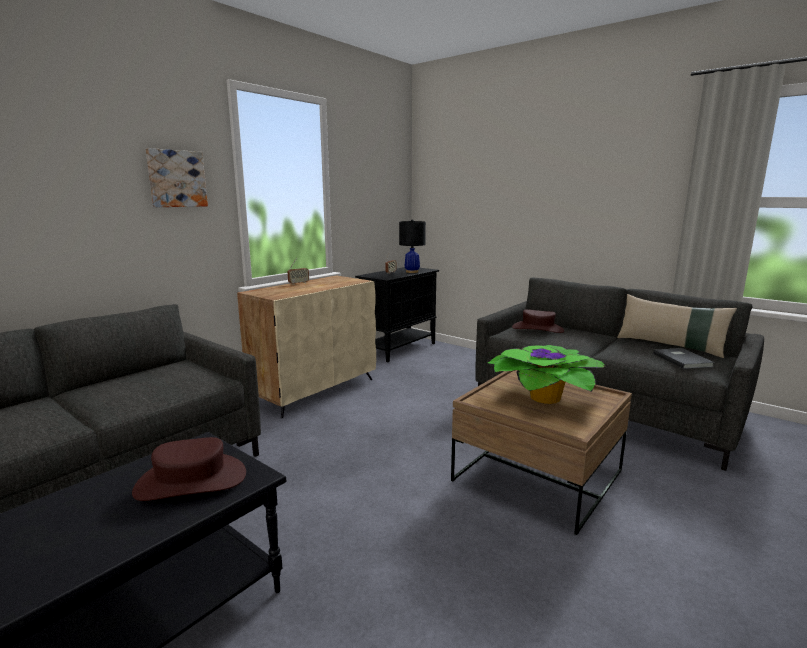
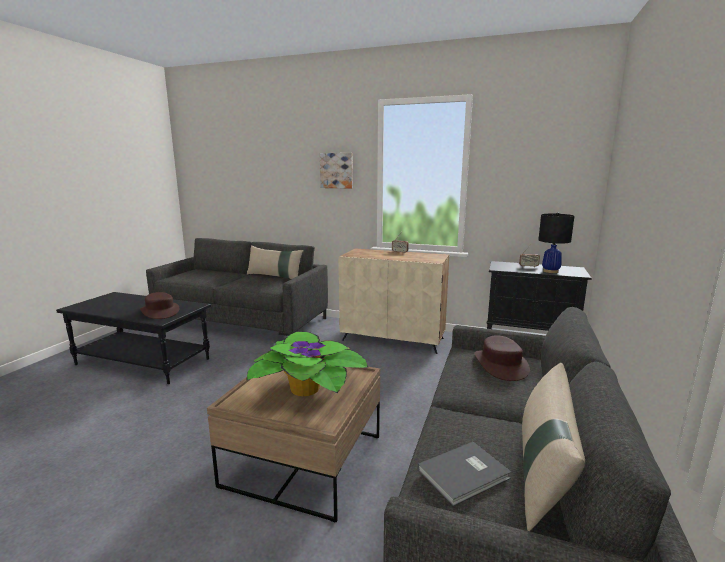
camera: 70 degrees right, 0 degrees up
none -> beige pillow [247,245,304,279]

